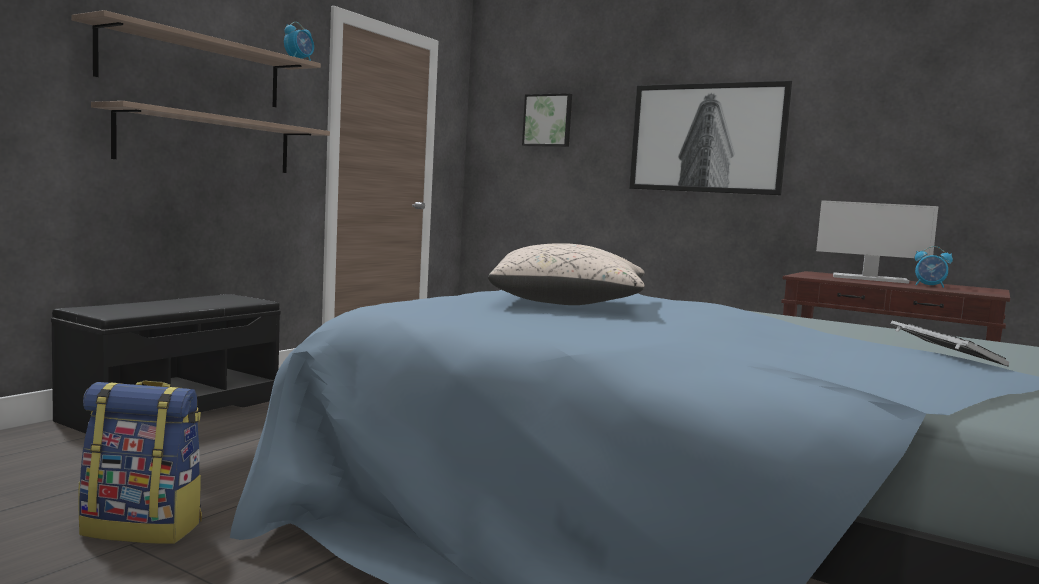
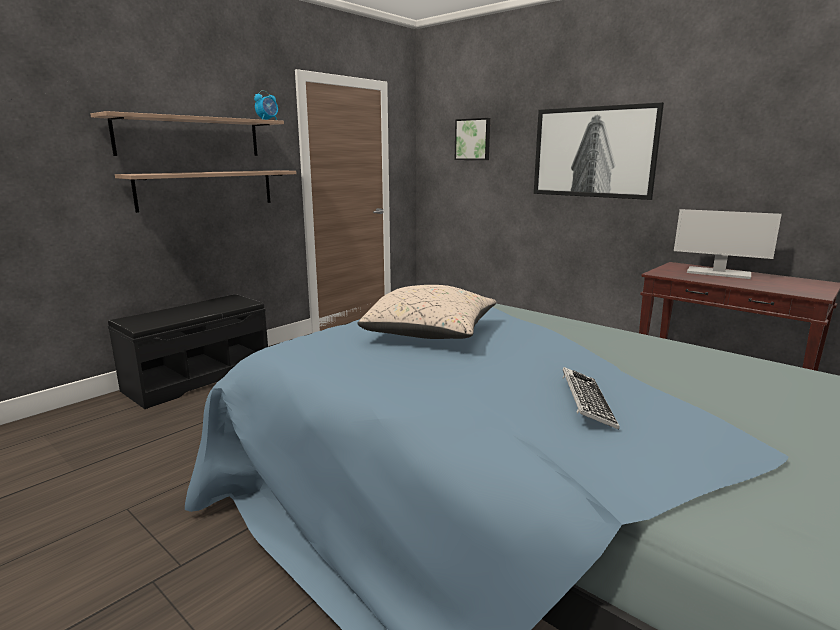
camera: 10 degrees right, 10 degrees up
backpack [78,381,202,544] -> none
keyboard [890,321,1009,367] -> keyboard moved to [562,367,620,430]
alarm clock [915,246,953,288] -> none

